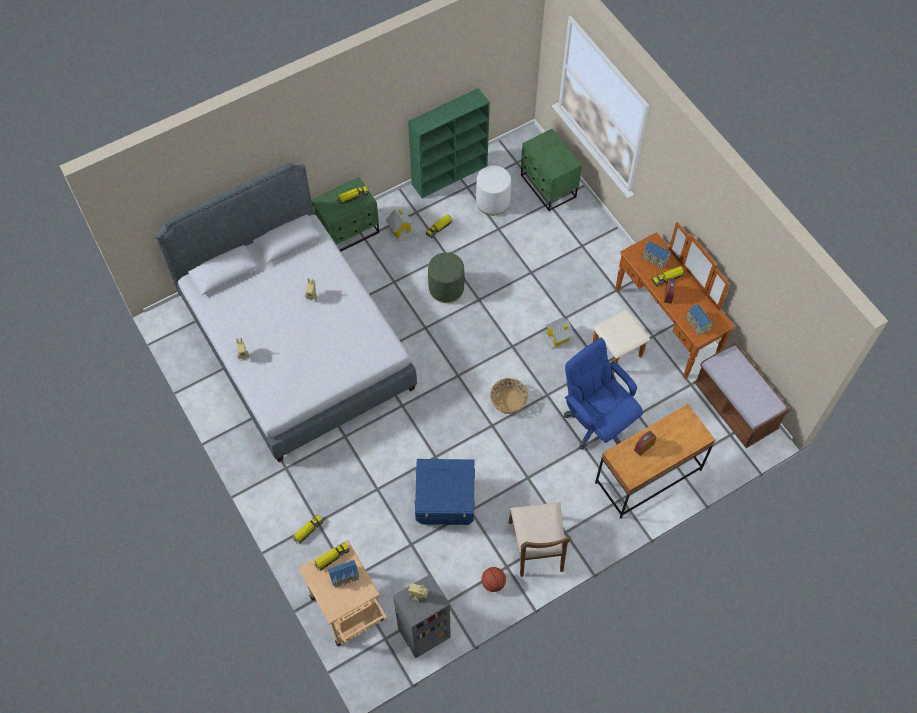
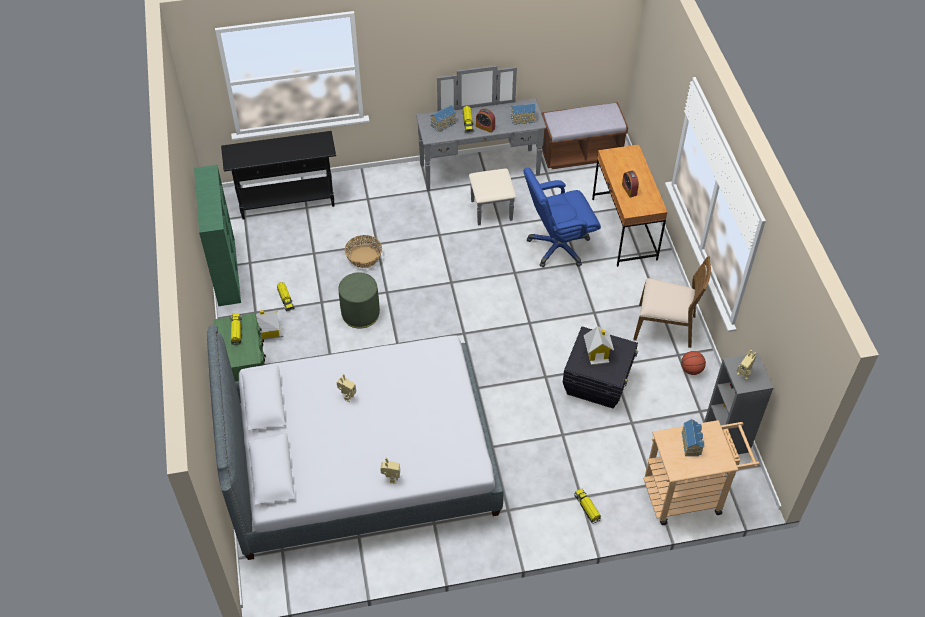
camera: 70 degrees left, 10 degrees down
toy truck [314,542,350,571] -> none
blue storage box [415,459,475,525] -> black storage box [563,327,638,408]
white ottoman [476,165,511,215] -> none
basket [490,378,528,414] -> basket moved to [345,235,382,268]
green nightstand [521,129,582,211] -> black console table [221,131,336,220]
toy house [544,318,574,349] -> toy house moved to [584,326,614,365]
brown dresser [593,222,735,379] -> grey dresser [416,65,546,225]

